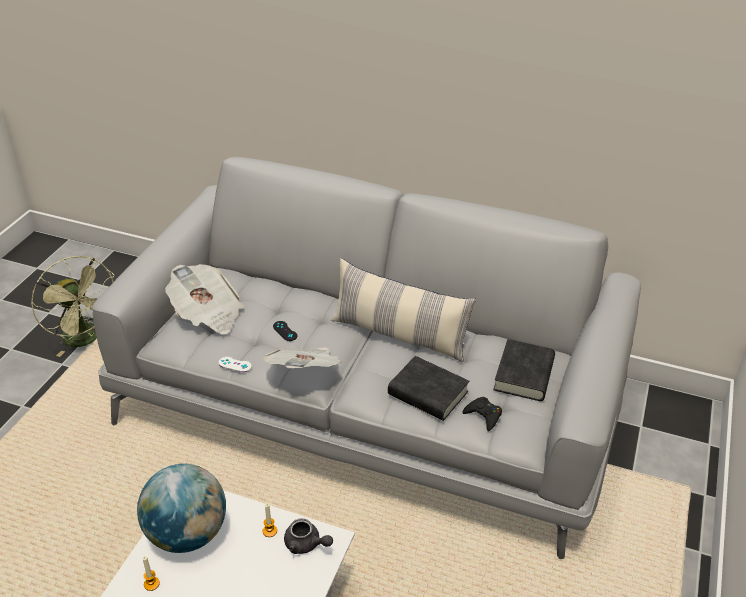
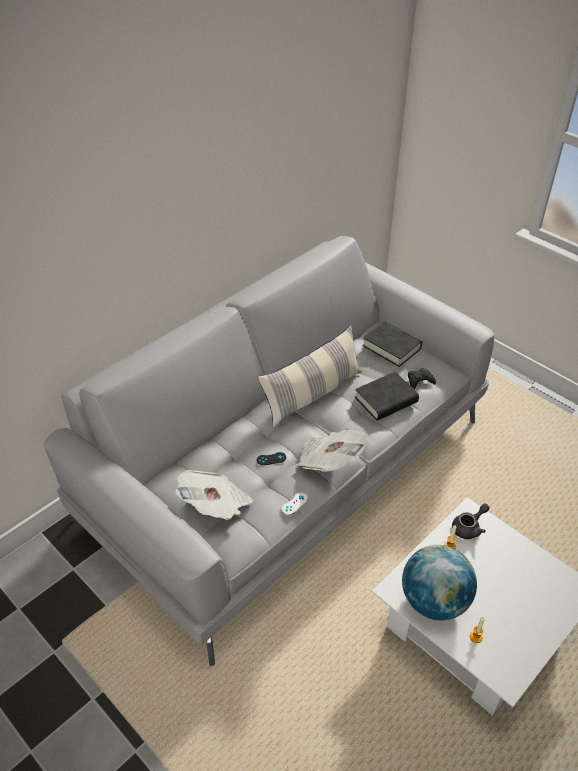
camera: 65 degrees left, 5 degrees up
green fan [31,256,114,357] -> none

